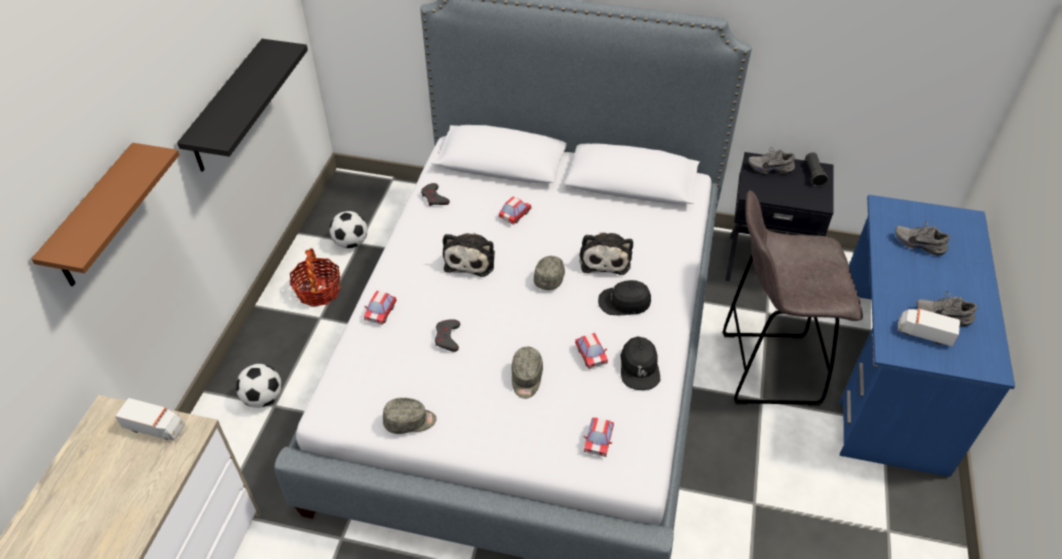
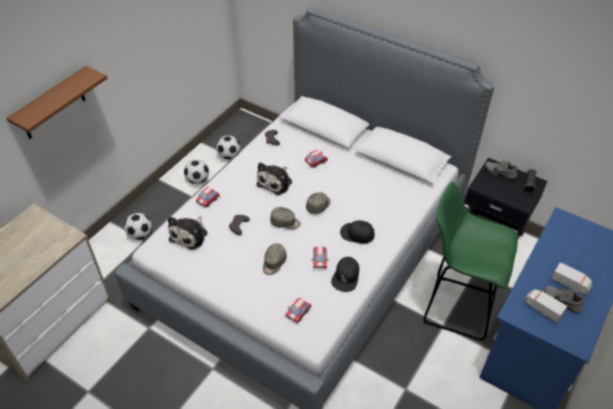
camera: 20 degrees right, 0 degrees up
toy truck [115,398,185,441] -> toy truck moved to [551,262,592,296]
black shelf [177,39,308,172] -> none
basket [290,248,341,307] -> football [184,159,209,184]
grey cap [383,398,436,434] -> grey cap moved to [270,207,301,229]
plush toy [579,232,633,275] -> plush toy moved to [168,216,208,250]
grey stool [722,190,863,406] -> green stool [423,182,518,342]
grey shoe [895,222,950,255] -> none

